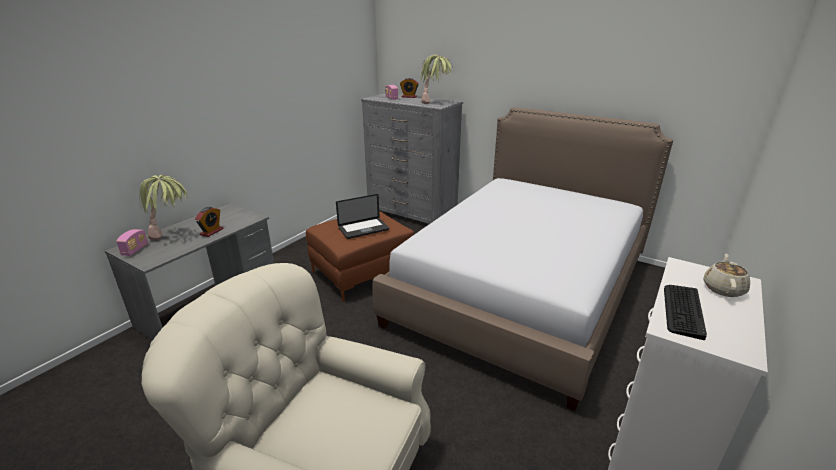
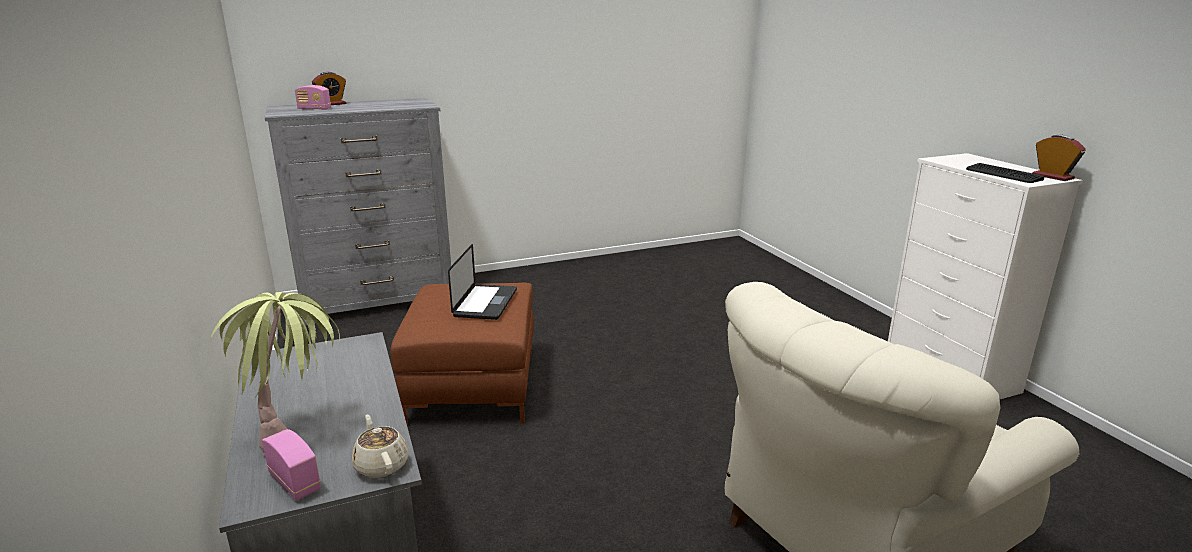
camera: 55 degrees left, 5 degrees down
alarm clock [195,207,223,237] -> alarm clock moved to [1032,135,1086,181]
bed [372,107,673,411] -> none
potted plant [420,55,453,104] -> none
beige teapot [704,254,750,297] -> beige teapot moved to [352,415,409,478]

